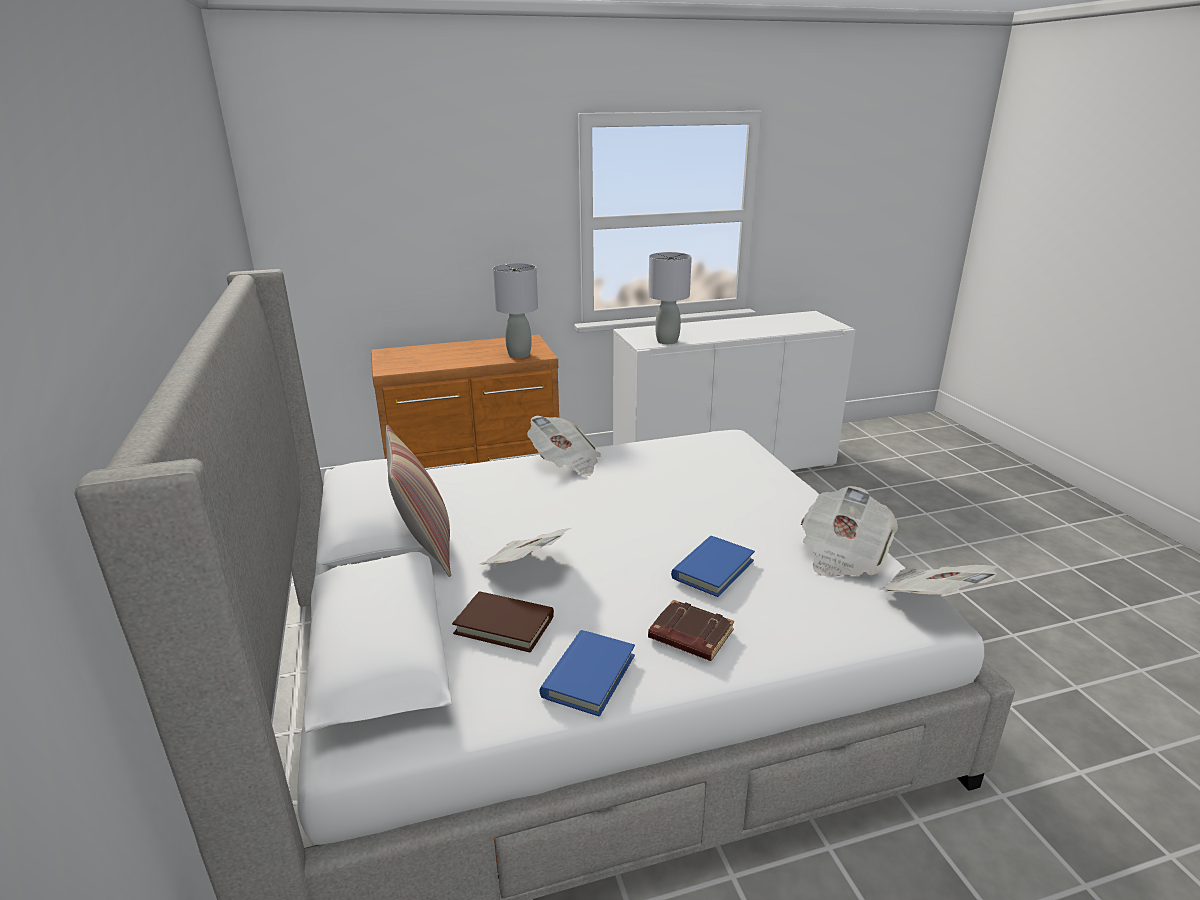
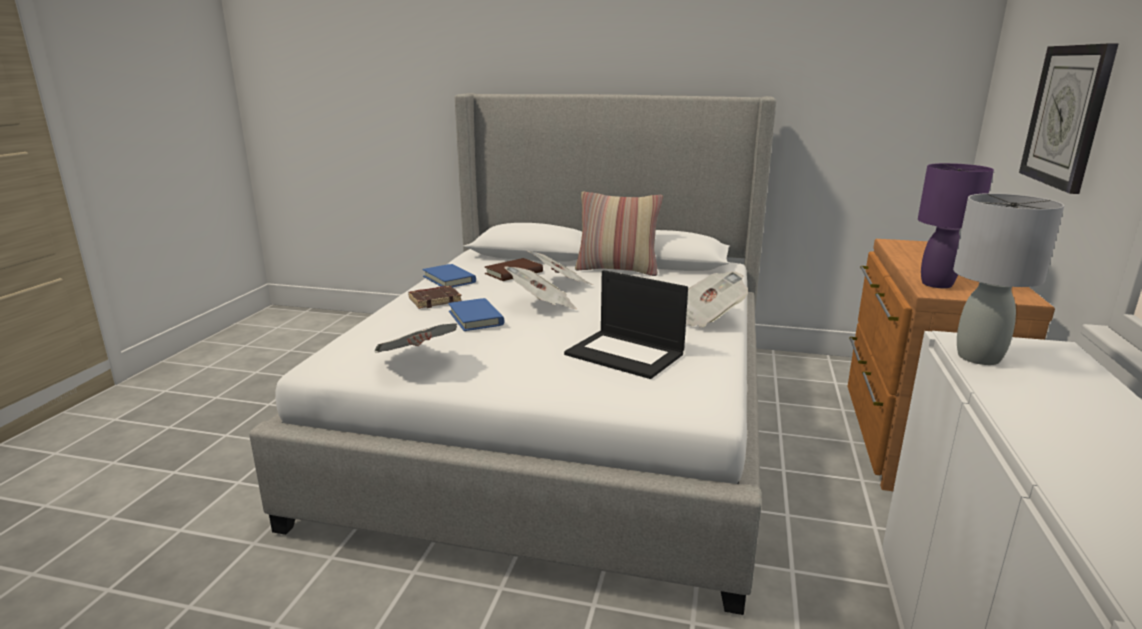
camera: 120 degrees right, 5 degrees down
grey table lamp [492,263,538,358] -> purple table lamp [918,163,994,288]
newspaper [879,565,999,595] -> newspaper moved to [505,266,577,309]
none -> laptop [564,270,688,379]
none -> wall clock [1019,43,1119,194]

